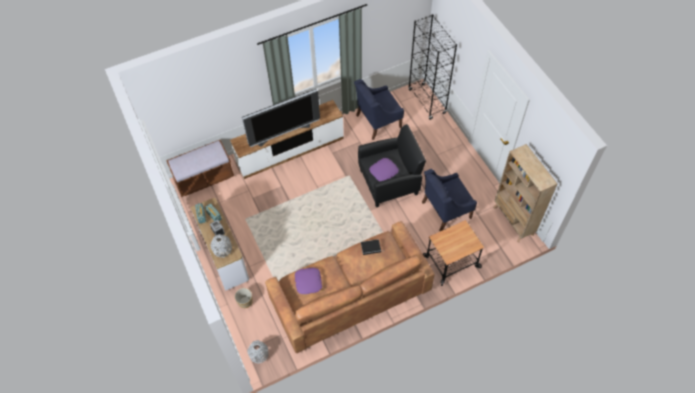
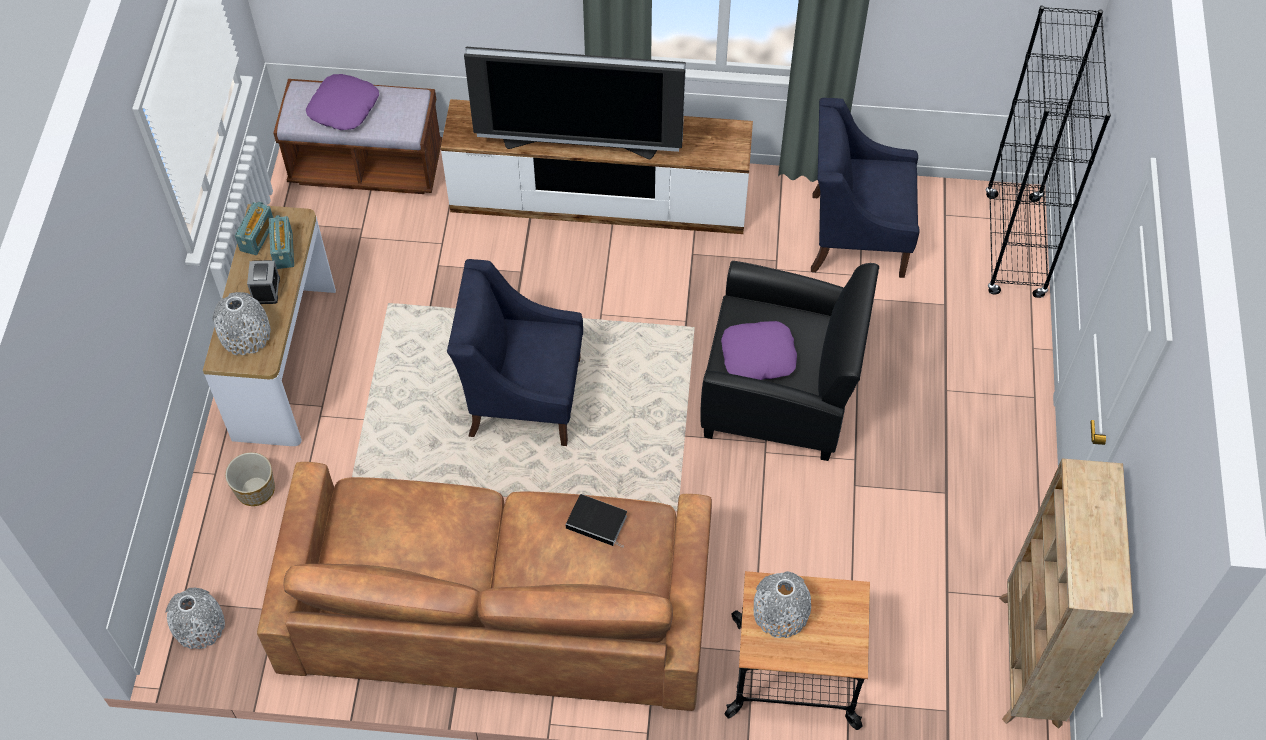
camera: 30 degrees right, 0 degrees up
purple pillow [295,268,322,294] -> purple pillow moved to [306,74,379,130]
blue armchair [422,169,477,231] -> blue armchair moved to [447,259,583,446]
none -> grey vase [754,571,811,638]

